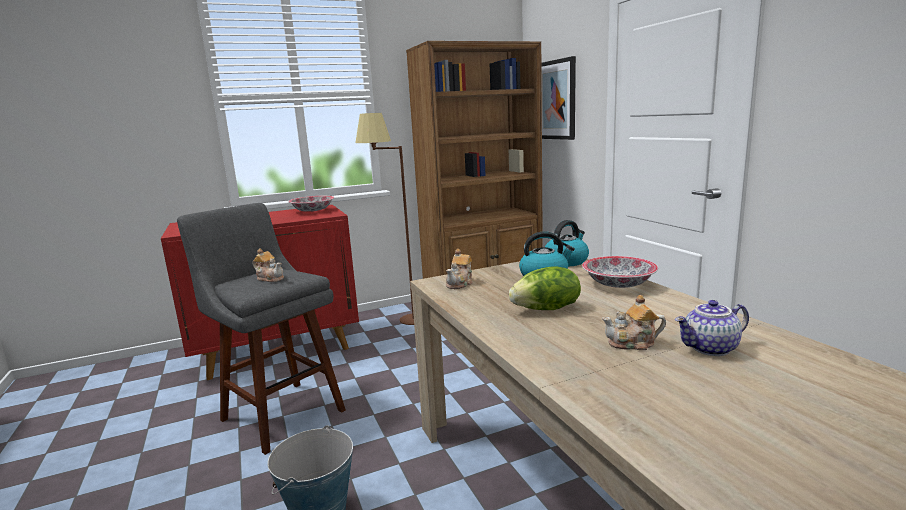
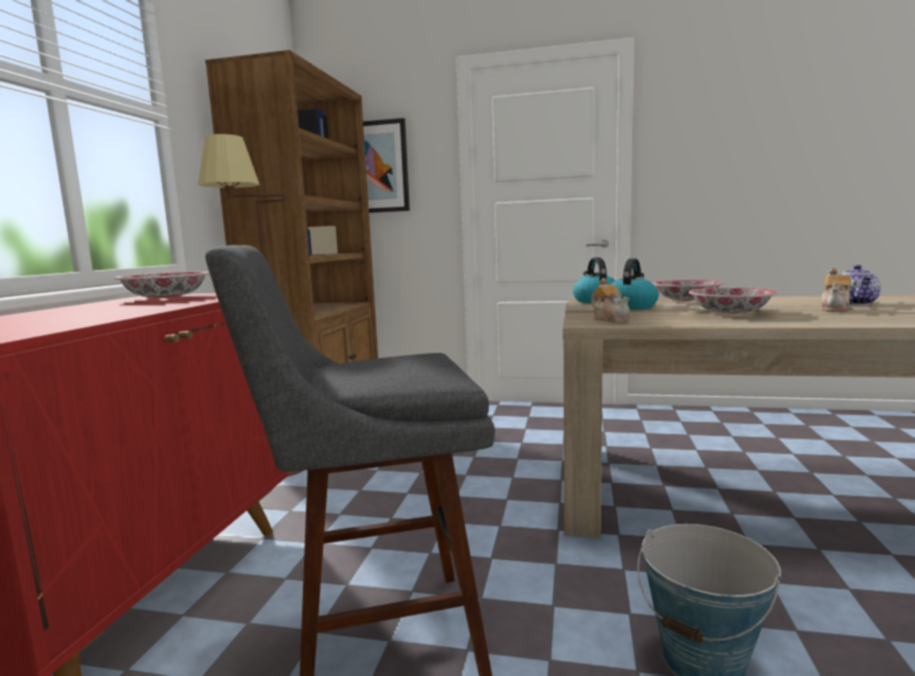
camera: 55 degrees left, 5 degrees down
teapot [253,248,284,282] -> none
lettuce [509,267,581,310] -> bowl [688,288,777,314]

